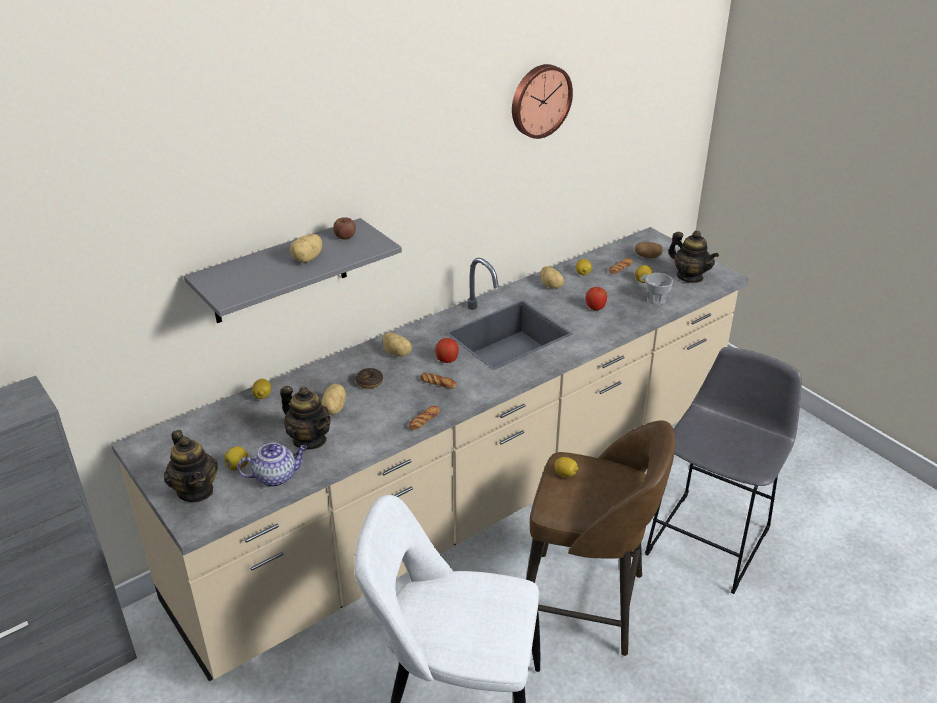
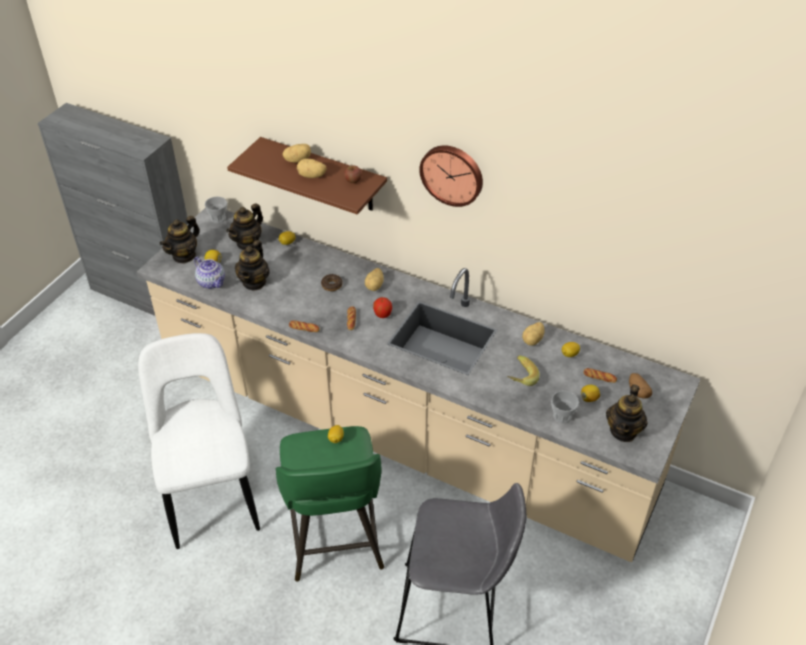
camera: 65 degrees right, 10 degrees up
grey shelf [184,218,402,323] -> brown shelf [227,137,387,215]
potato [322,384,346,415] -> potato moved to [282,144,311,163]
wall clock [512,64,573,139] -> wall clock moved to [419,145,483,207]
brown stool [526,420,675,656] -> green stool [276,426,384,582]
apple [586,287,607,310] -> banana [507,355,540,386]
none -> cup [205,197,227,223]
none -> teapot [226,203,263,250]

